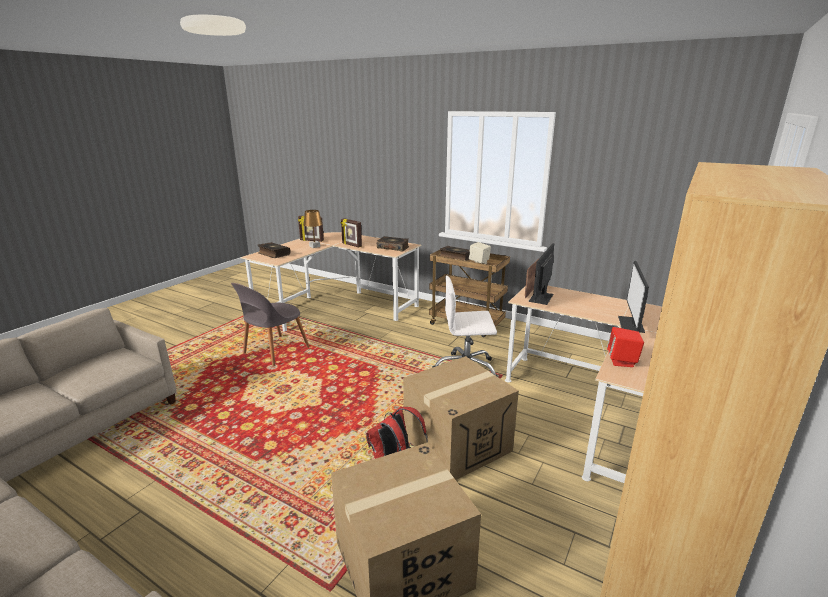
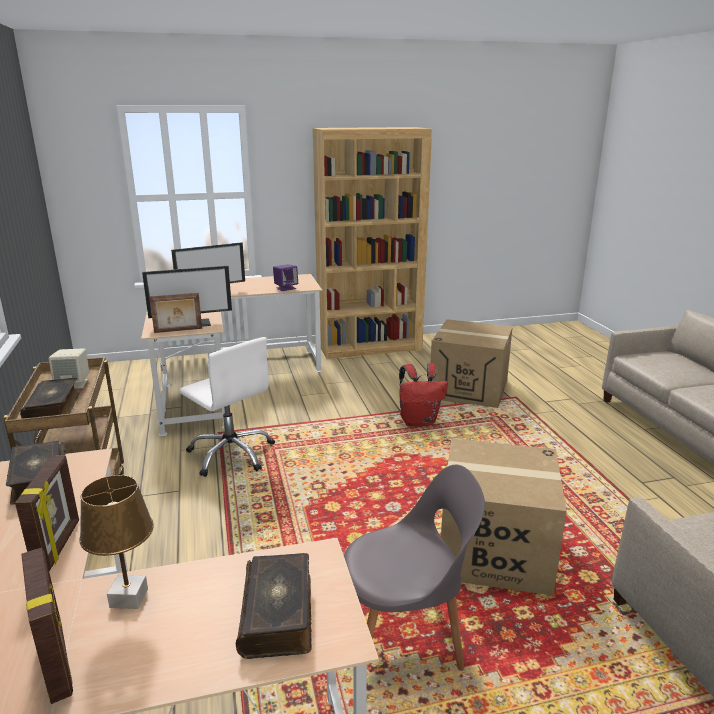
camera: 135 degrees left, 0 degrees up
cardboard box [403,356,519,480] -> cardboard box moved to [441,439,567,596]
red speaker [607,327,644,367] -> purple speaker [273,264,298,291]

